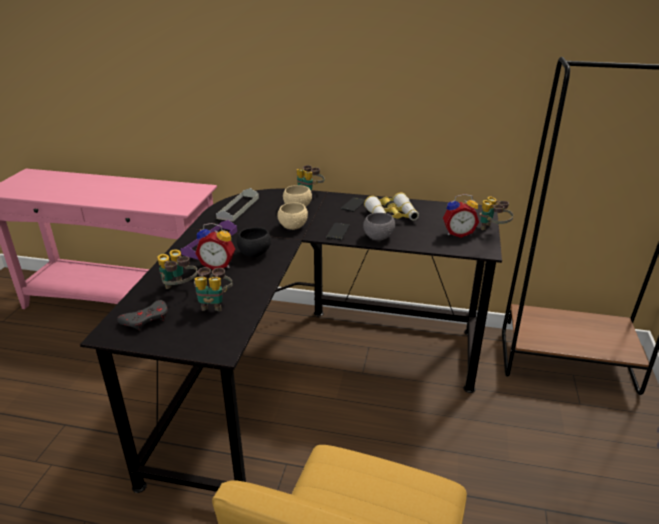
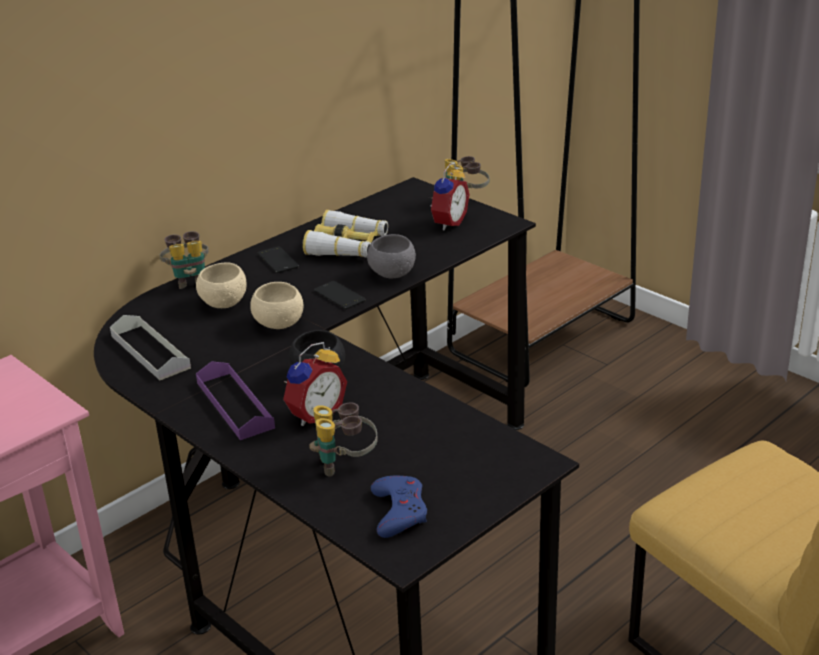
camera: 55 degrees left, 0 degrees up
grey game controller [117,300,168,331] -> blue game controller [371,476,427,538]
binoculars [194,267,233,311] -> none

